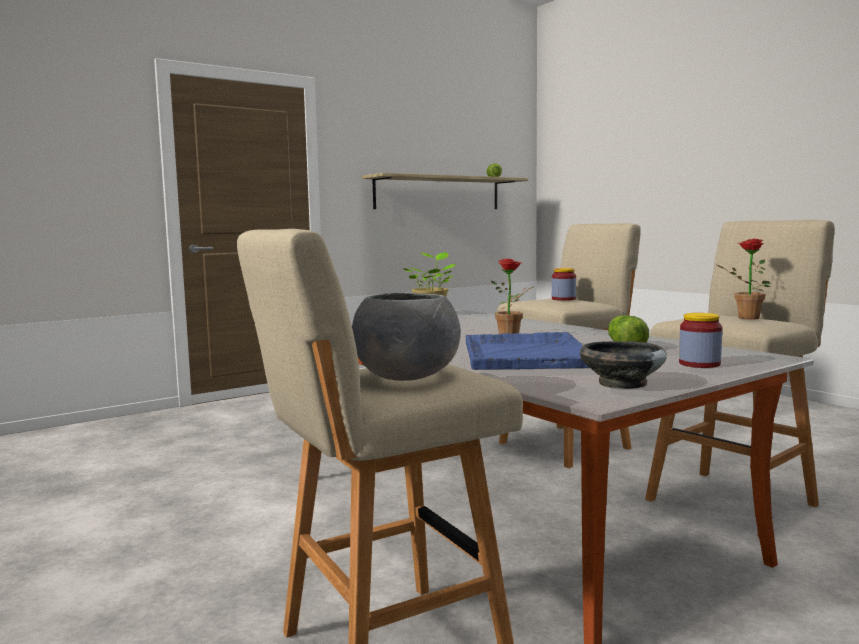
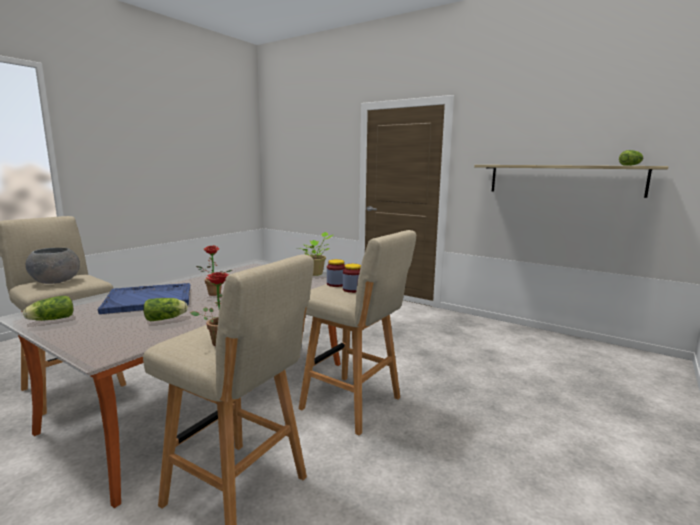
camera: 70 degrees right, 5 degrees up
black bowl [580,341,667,389] -> lettuce [23,296,73,321]
jar [679,313,722,368] -> jar moved to [327,259,345,287]

